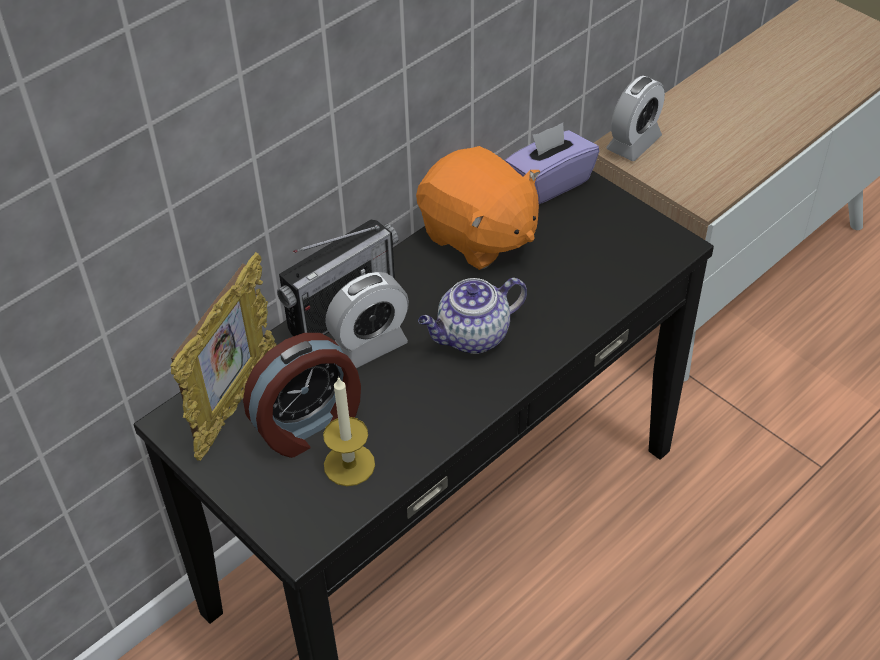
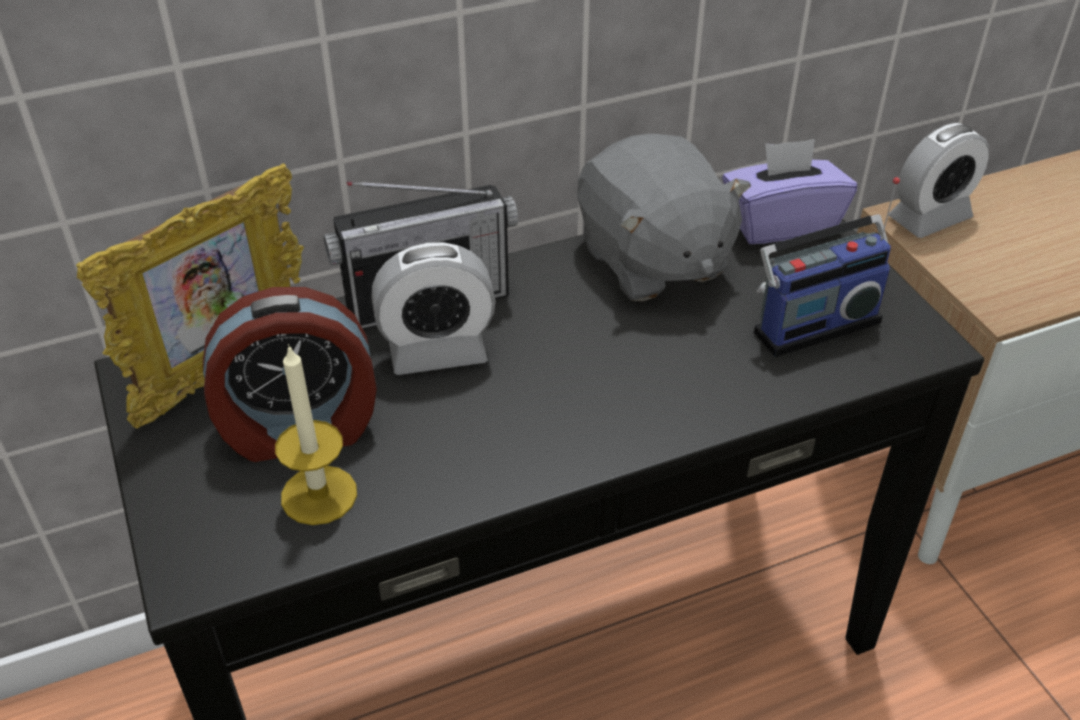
camera: 20 degrees right, 5 degrees down
orange plush toy [416,146,540,270] -> grey plush toy [577,134,751,301]
teapot [418,278,527,354] -> none
none -> radio [754,177,900,357]

